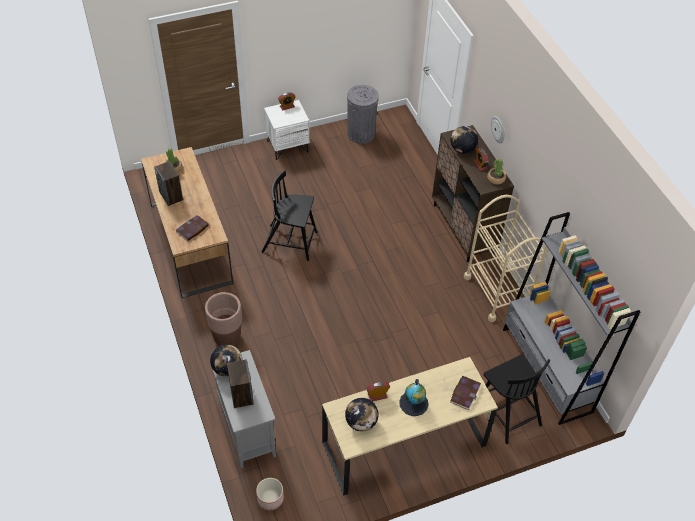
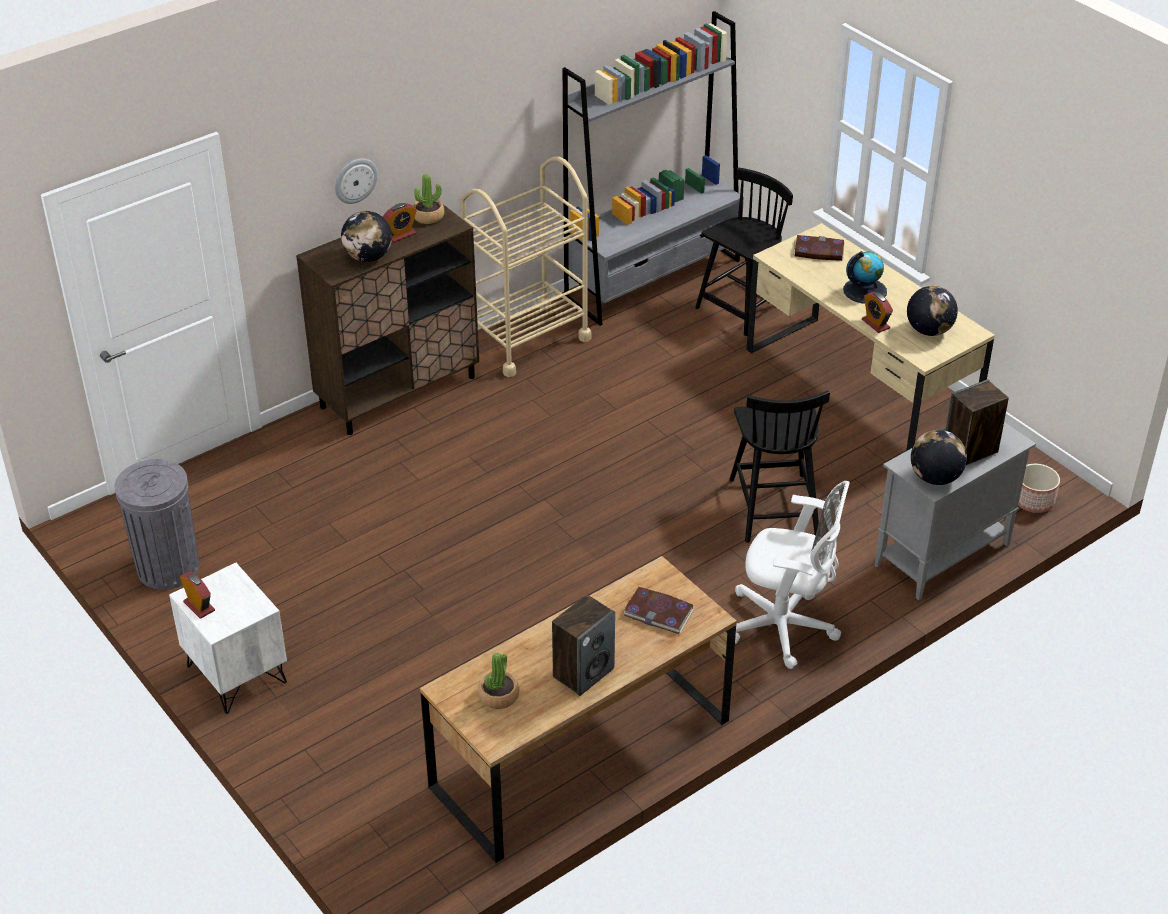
camera: 105 degrees left, 10 degrees down
brown planter [205,292,242,346] -> white office chair [735,481,850,669]
black chair [261,170,317,261] -> black chair moved to [729,390,830,543]

